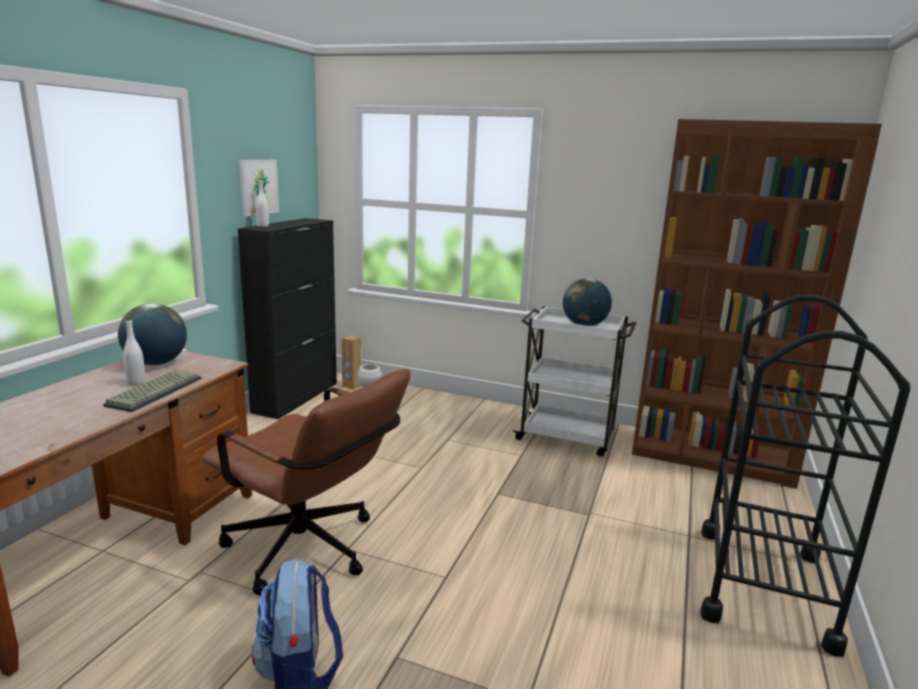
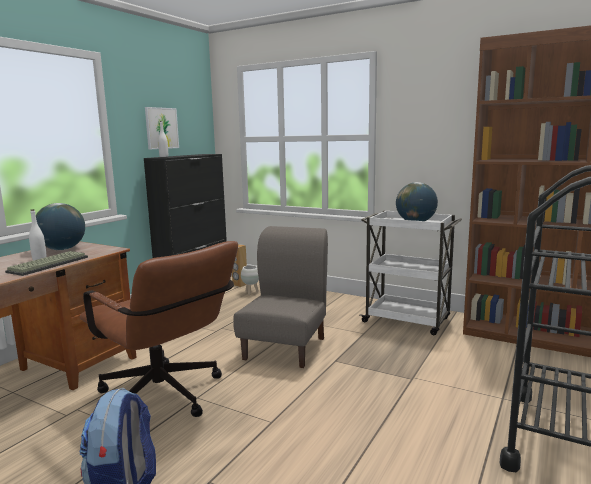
camera: 10 degrees right, 5 degrees down
none -> grey chair [233,226,328,368]

